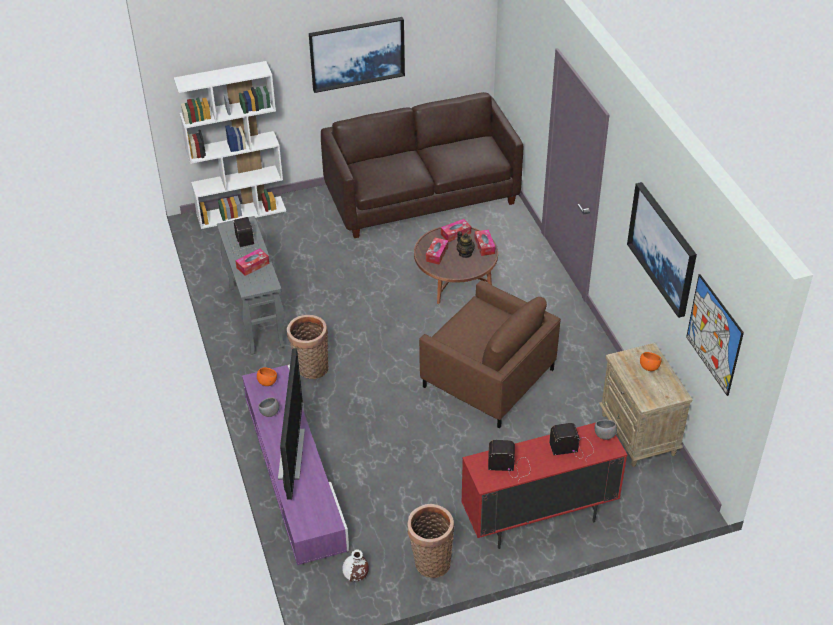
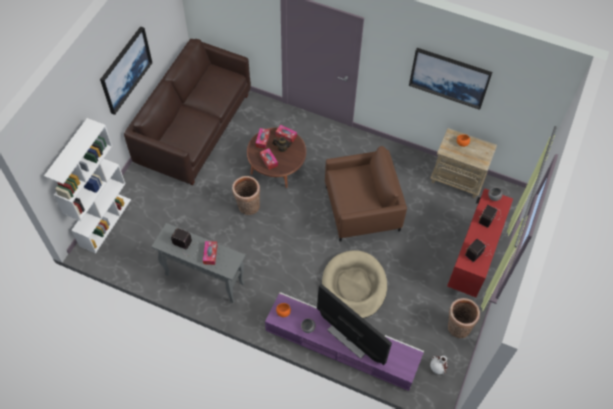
camera: 50 degrees left, 15 degrees up
basket [287,315,329,379] -> basket moved to [232,176,260,215]
picture [686,274,744,396] -> none
none -> beige dog bed [322,250,387,319]

